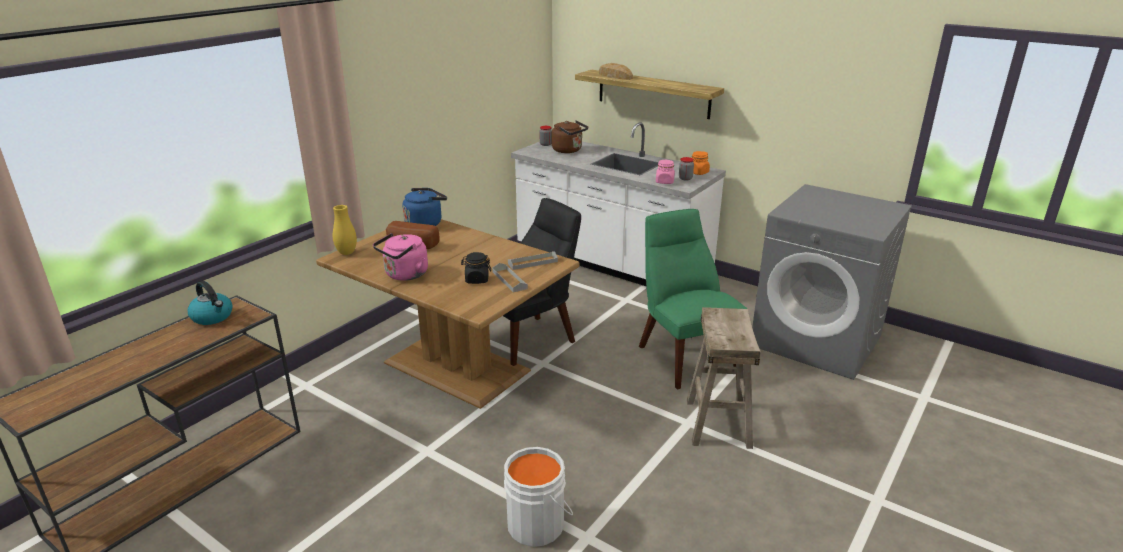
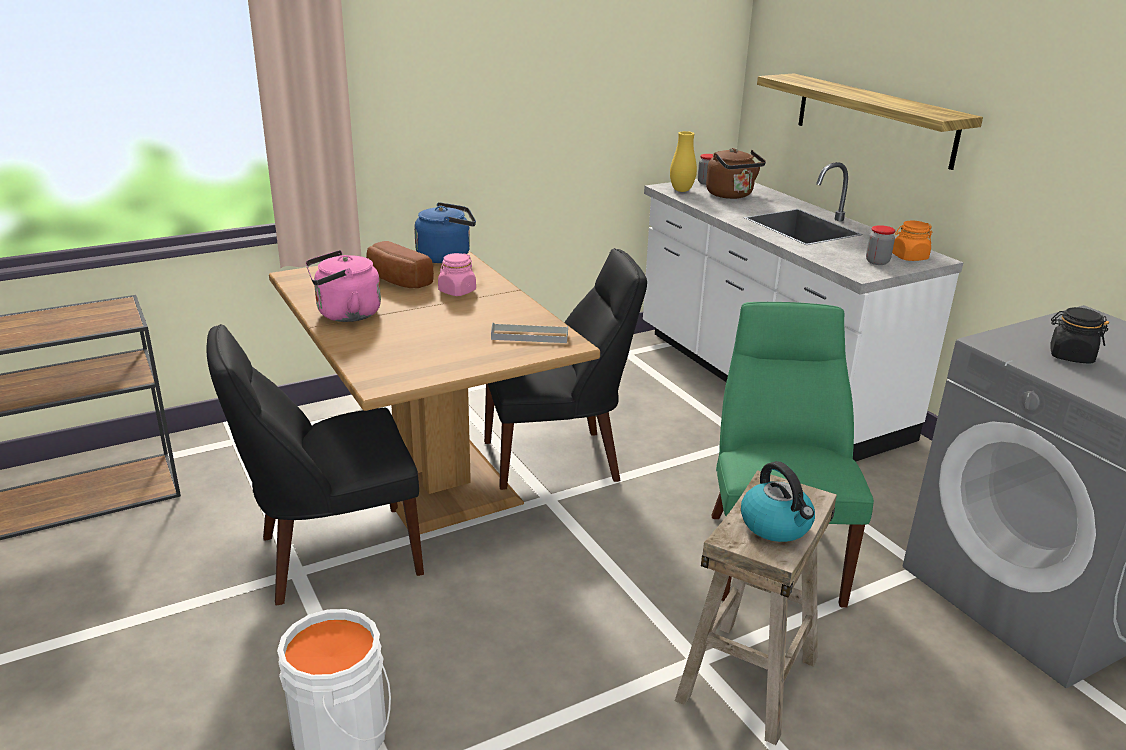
camera: 25 degrees right, 0 degrees up
kettle [187,281,233,325] -> kettle moved to [741,461,815,542]
yellow vase [333,205,357,255] -> yellow vase moved to [670,131,697,192]
black jar [461,252,491,284] -> black jar moved to [1050,307,1109,364]
grey tray [492,263,528,293] -> none
bread [599,63,633,80] -> none
pink jar [656,160,675,184] -> pink jar moved to [438,253,476,296]
none -> black chair [206,324,424,605]

